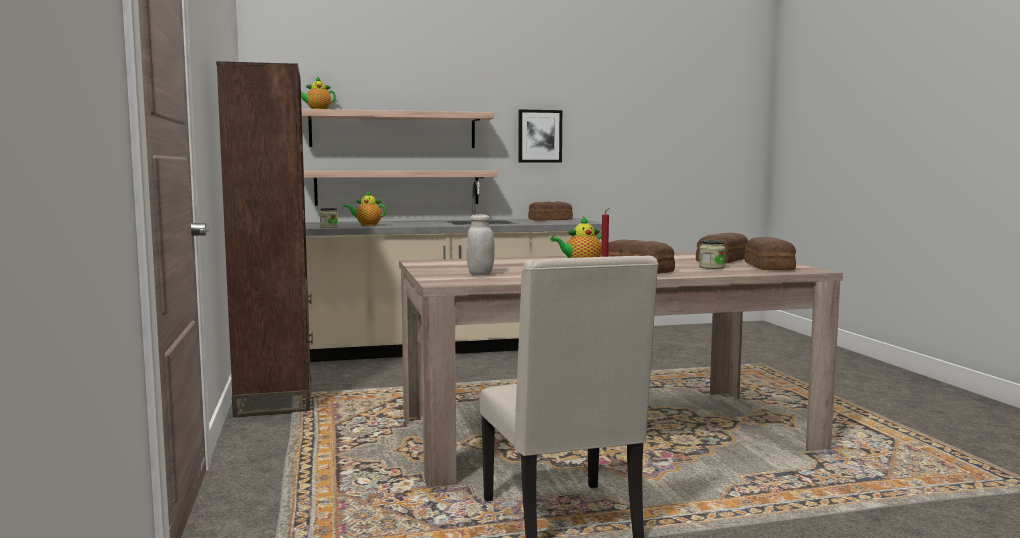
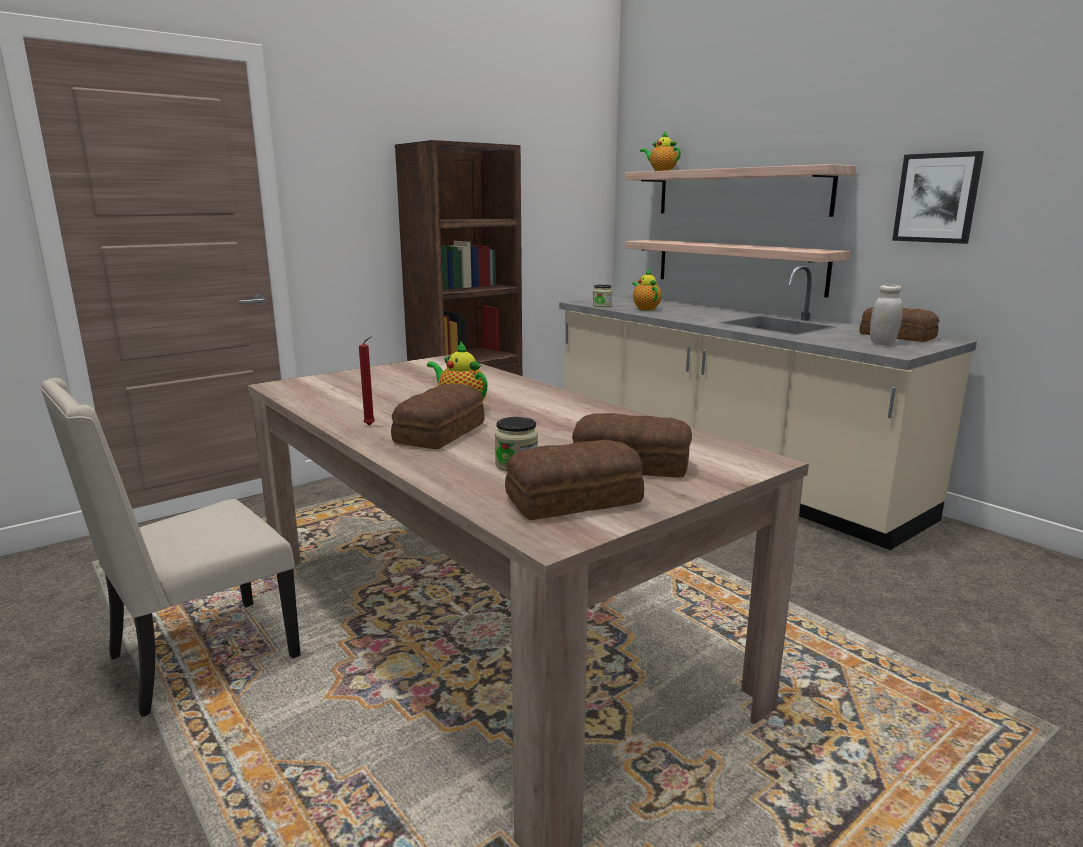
camera: 65 degrees right, 10 degrees up
white jar [467,214,495,275] -> white jar moved to [870,284,903,345]

